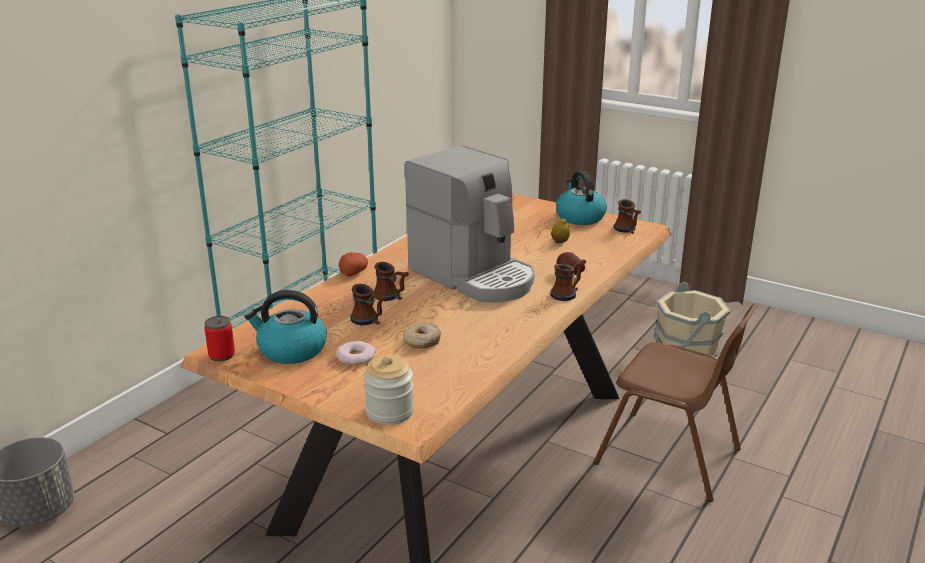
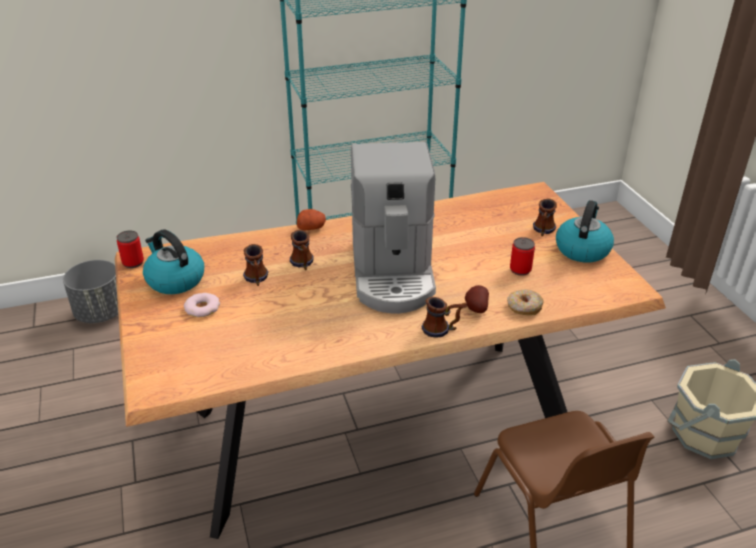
camera: 40 degrees right, 10 degrees up
jar [364,355,414,425] -> none
donut [403,323,441,349] -> donut moved to [507,290,544,315]
lemon [551,218,570,243] -> can [510,237,535,276]
mug [613,199,641,234] -> mug moved to [533,198,557,236]

